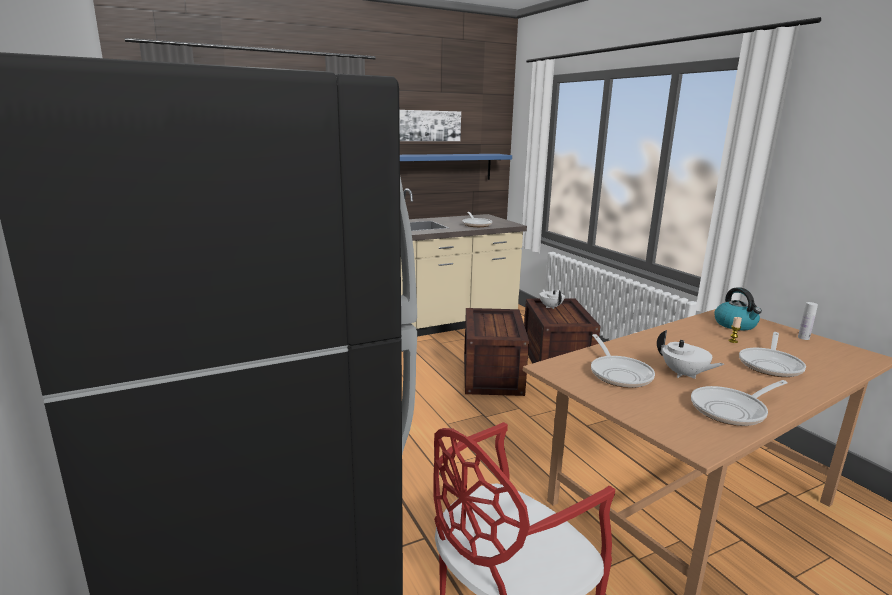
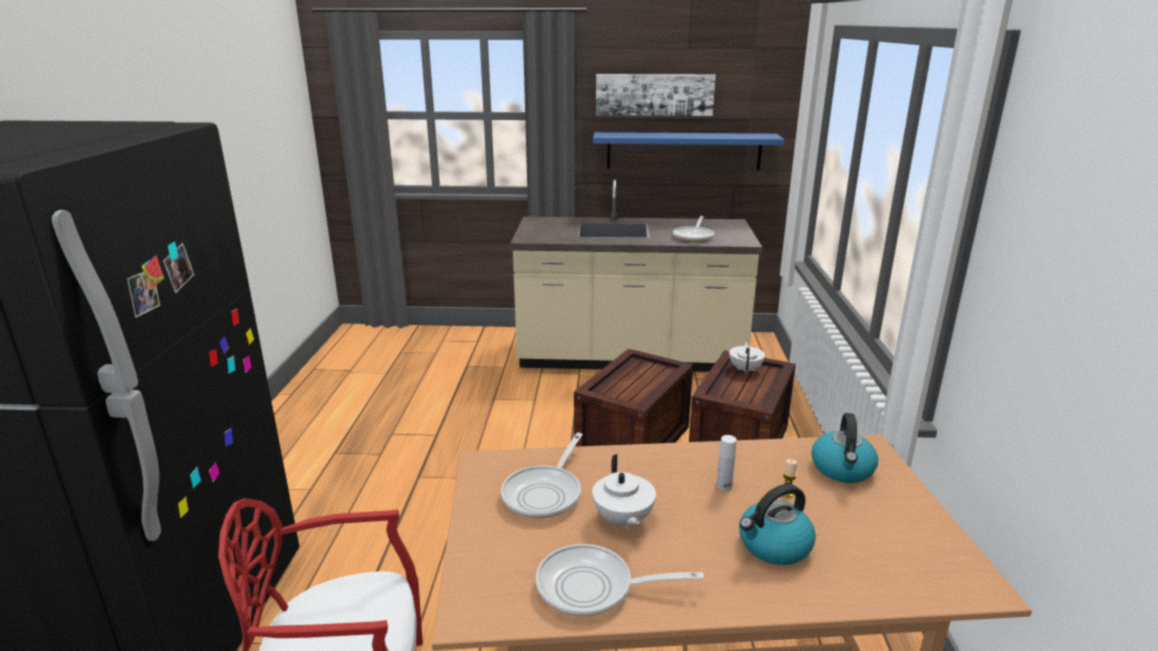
camera: 30 degrees right, 5 degrees up
frying pan [739,332,806,377] -> kettle [739,484,816,565]
white bottle [798,302,818,340] -> white bottle moved to [716,435,737,491]

